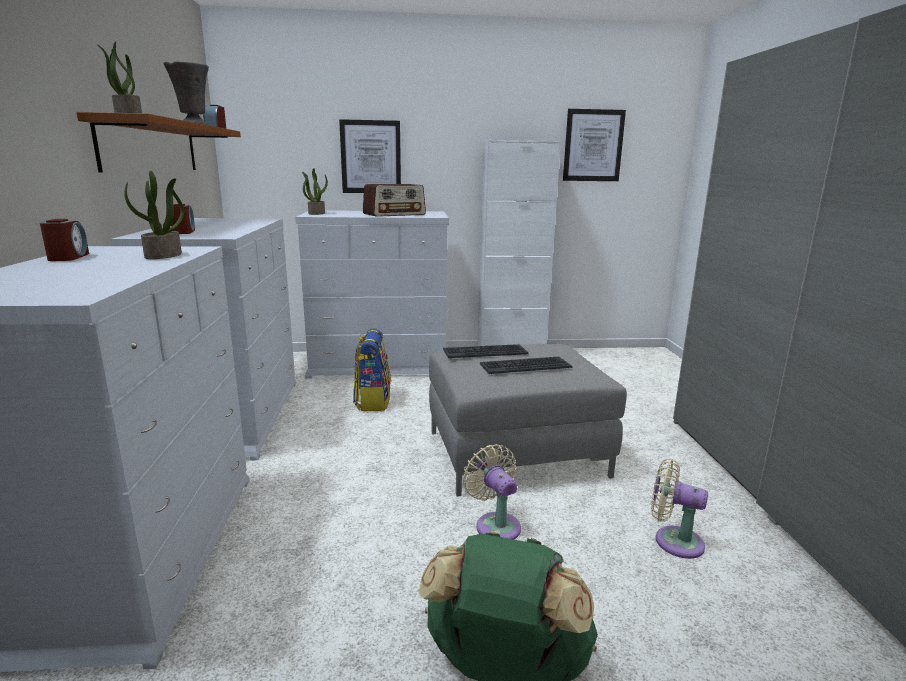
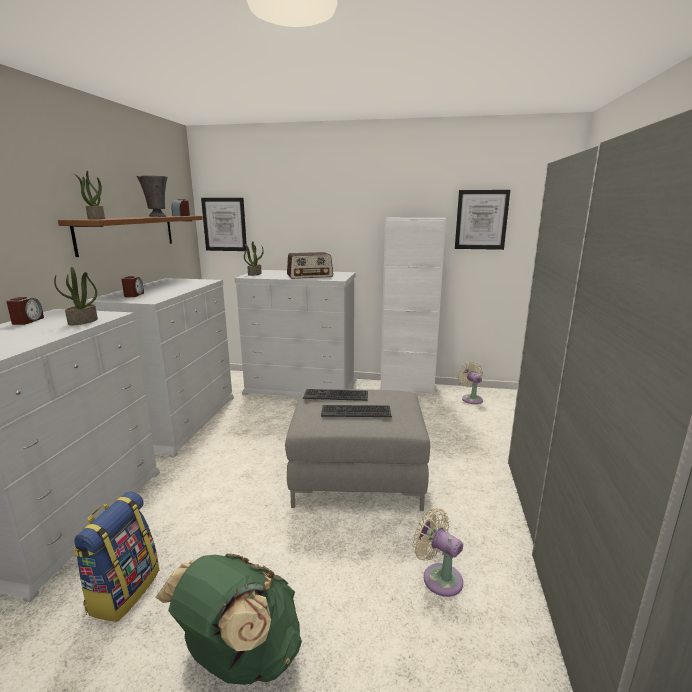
camera: 15 degrees right, 0 degrees up
picture [339,119,401,193] -> picture moved to [201,198,247,251]
backpack [353,328,391,411] -> backpack moved to [73,492,159,622]
beige fan [463,444,521,539] -> beige fan moved to [457,362,483,404]

